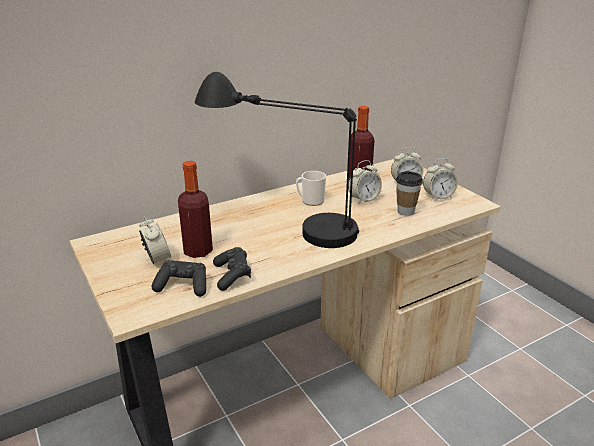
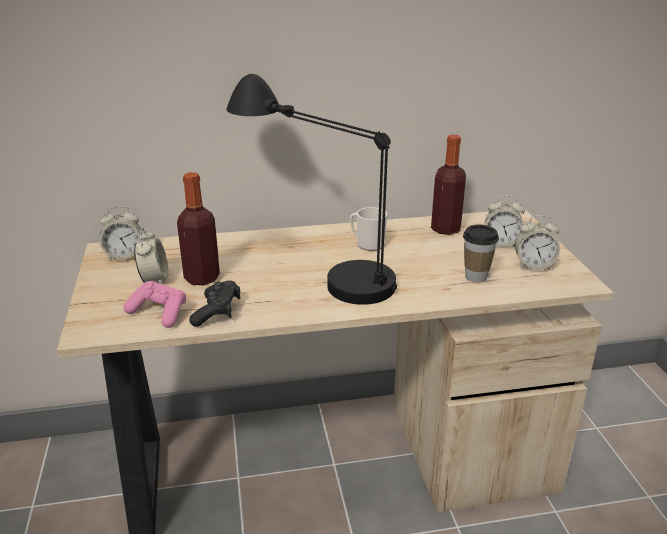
camera: 20 degrees right, 0 degrees up
black game controller [151,260,206,297] -> pink game controller [123,281,186,328]
alarm clock [348,160,382,204] -> alarm clock moved to [99,206,142,260]

